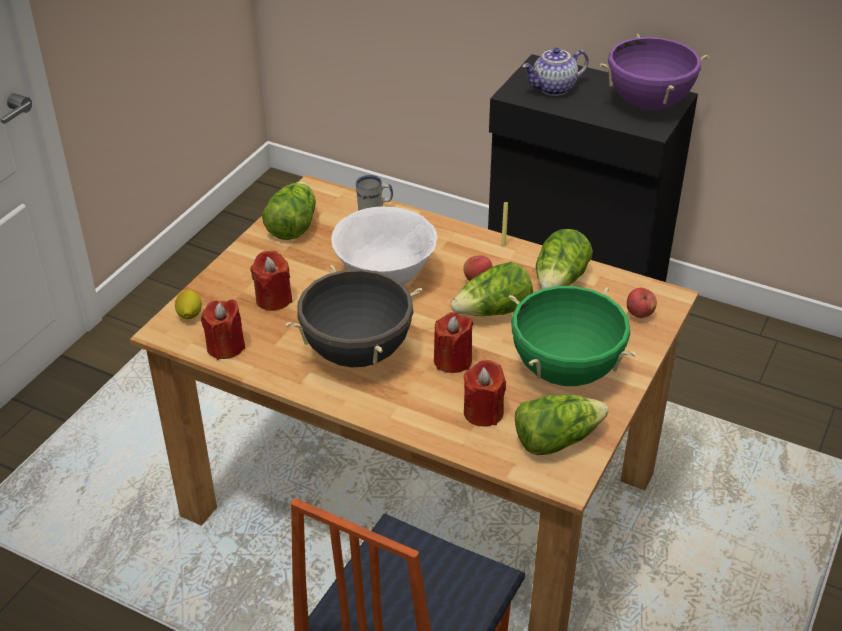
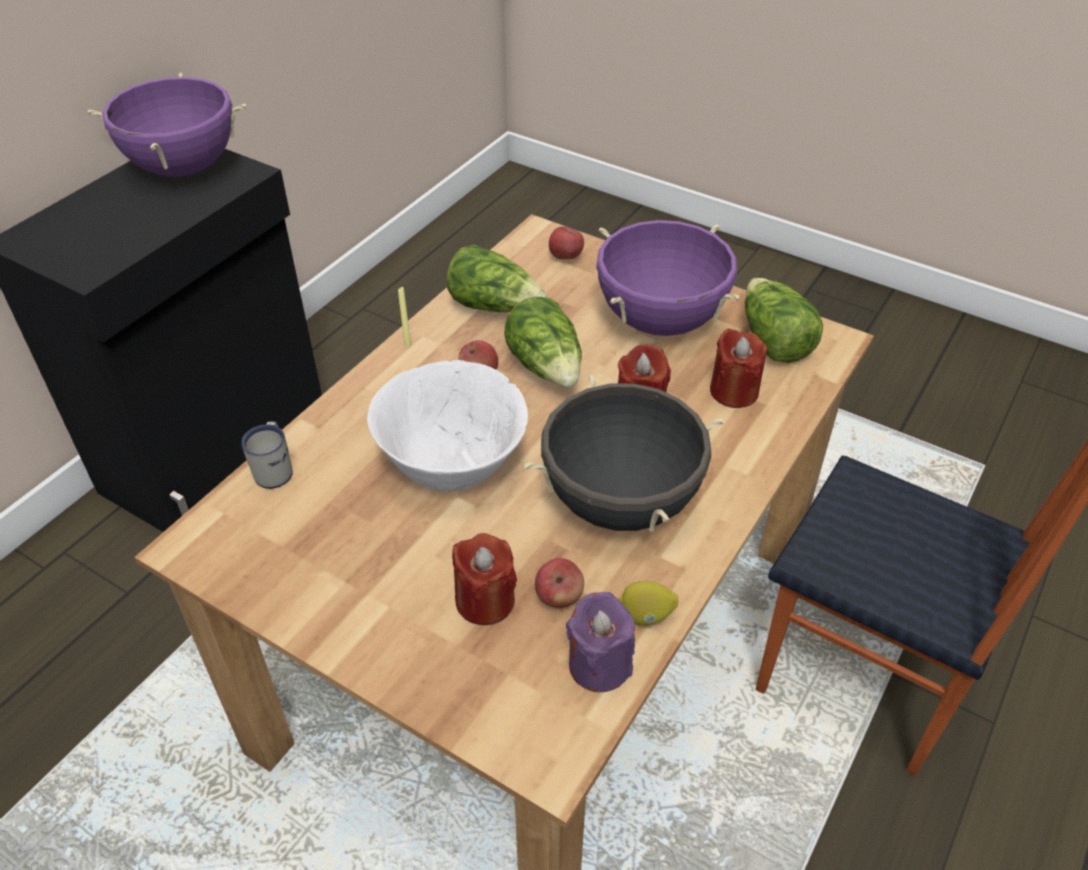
camera: 85 degrees left, 5 degrees up
lemon [175,290,202,319] -> lemon moved to [618,581,679,625]
red candle [201,299,245,360] -> purple candle [566,592,635,692]
lettuce [262,181,316,240] -> none
green cooking pot [509,286,636,386] -> purple cooking pot [596,220,740,336]
teapot [522,48,589,96] -> none
none -> apple [535,558,584,608]

